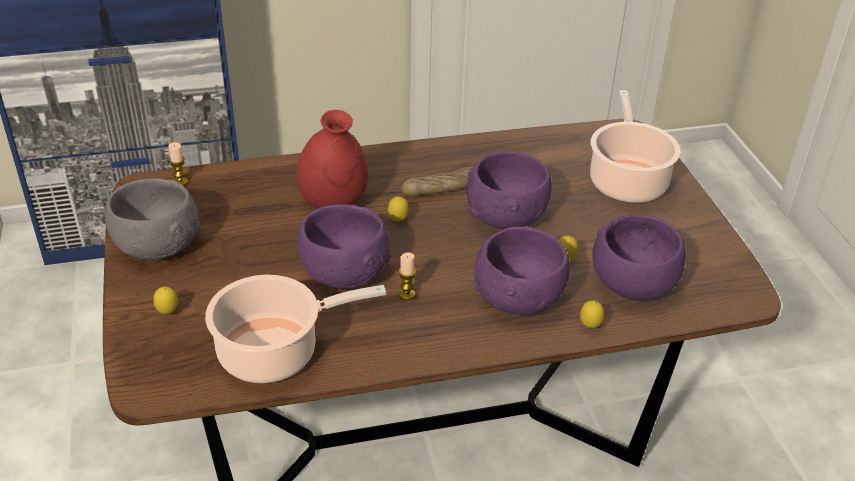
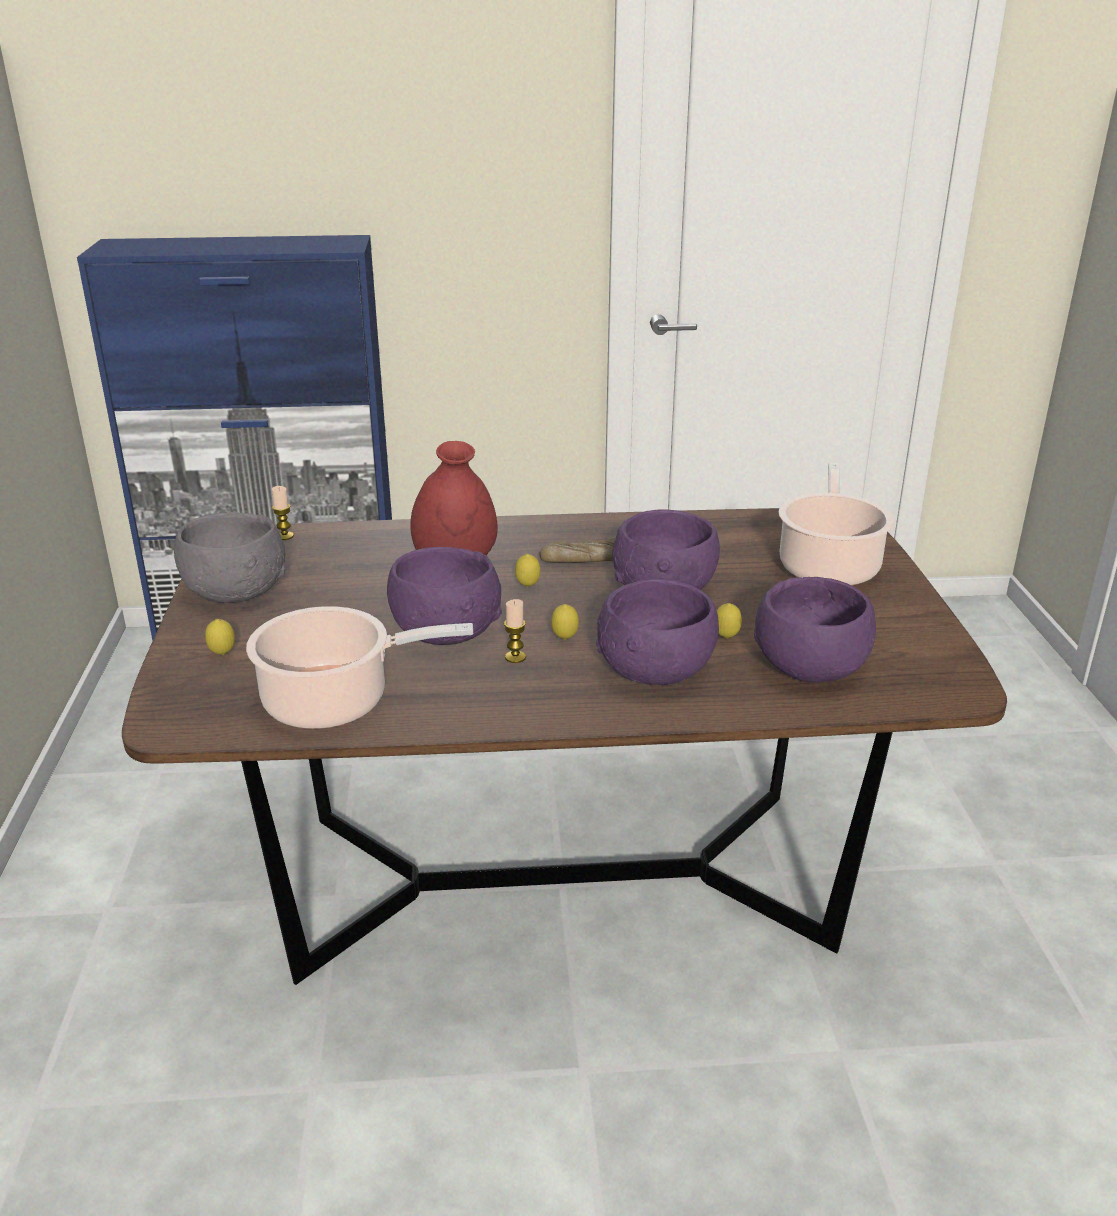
camera: 10 degrees right, 10 degrees down
lemon [580,300,604,328] -> lemon moved to [551,604,579,640]

